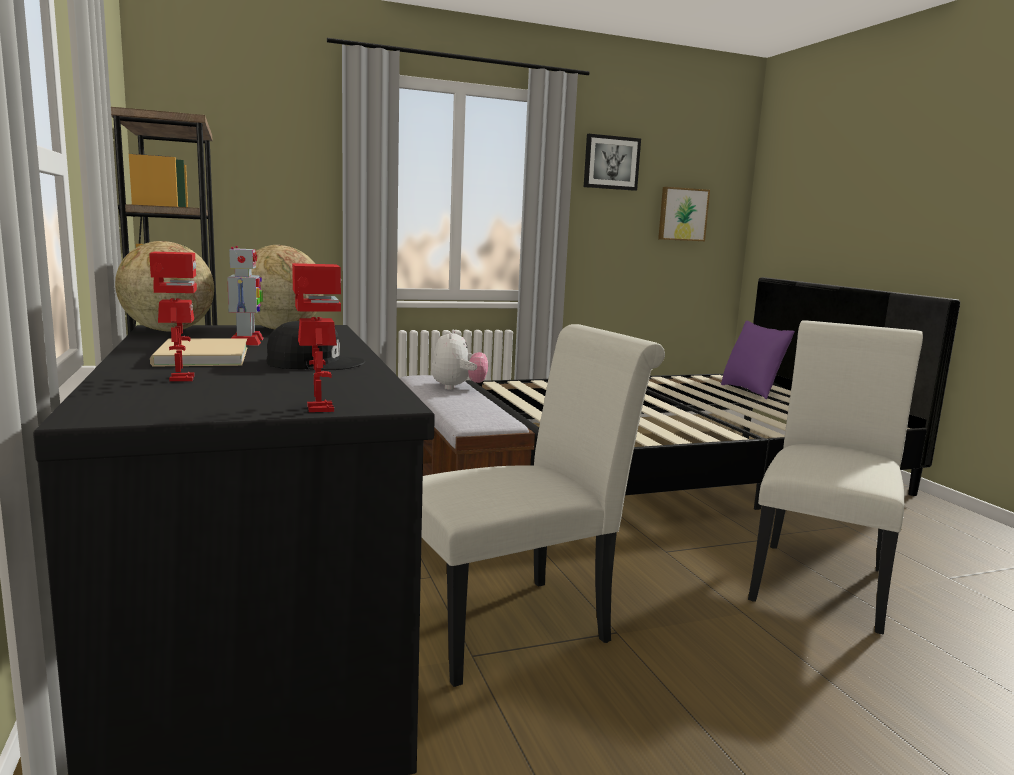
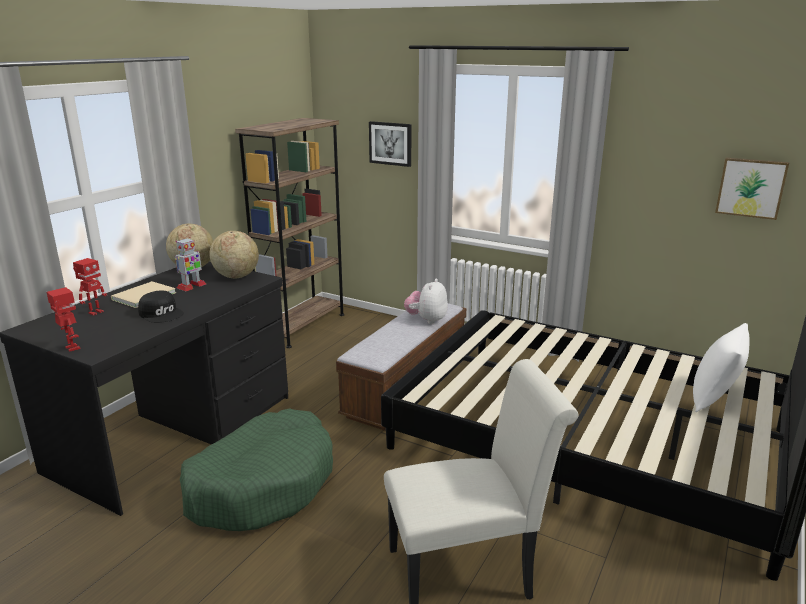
camera: 50 degrees right, 10 degrees up
toy robot [292,263,341,412] -> toy robot turned 75 degrees counterclockwise [47,287,81,352]
white chair [421,324,665,687] -> green dog bed [180,408,333,531]
plush toy [432,330,488,390] -> plush toy turned 150 degrees clockwise [404,279,448,324]
picture [584,134,641,191] -> picture moved to [369,121,412,167]
purple pillow [721,321,795,399] -> white pillow [693,323,750,412]

